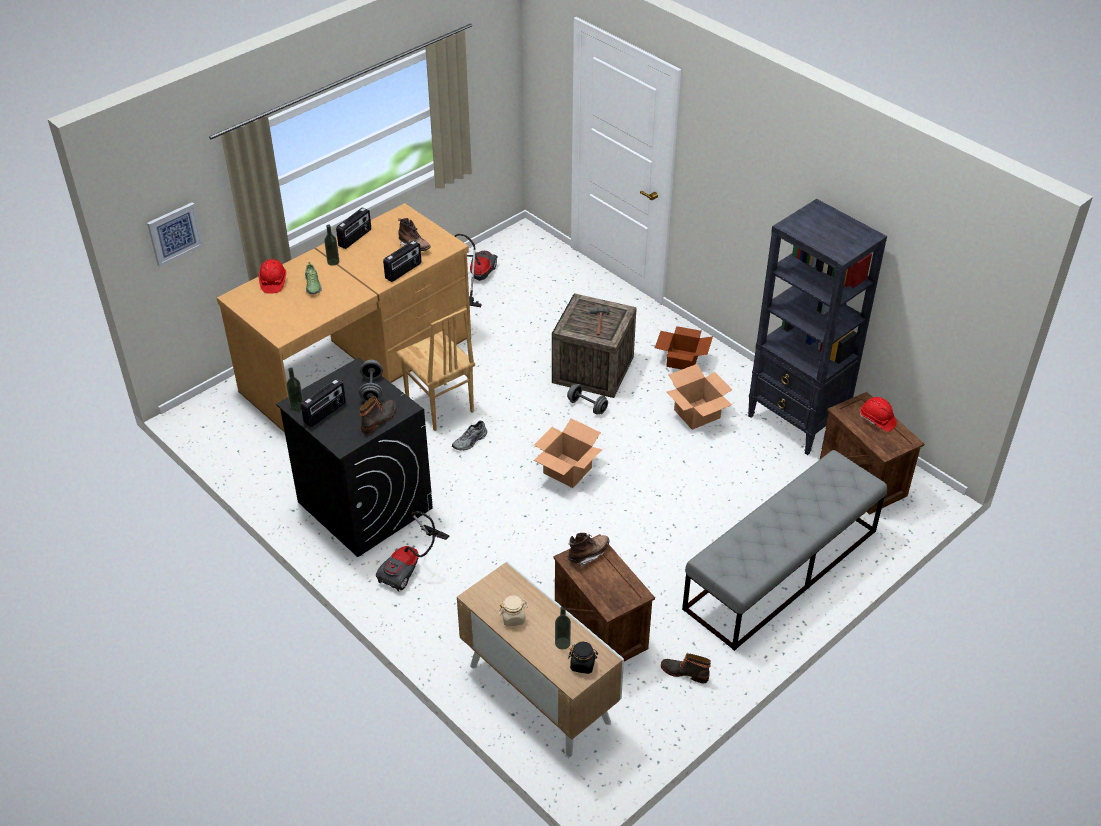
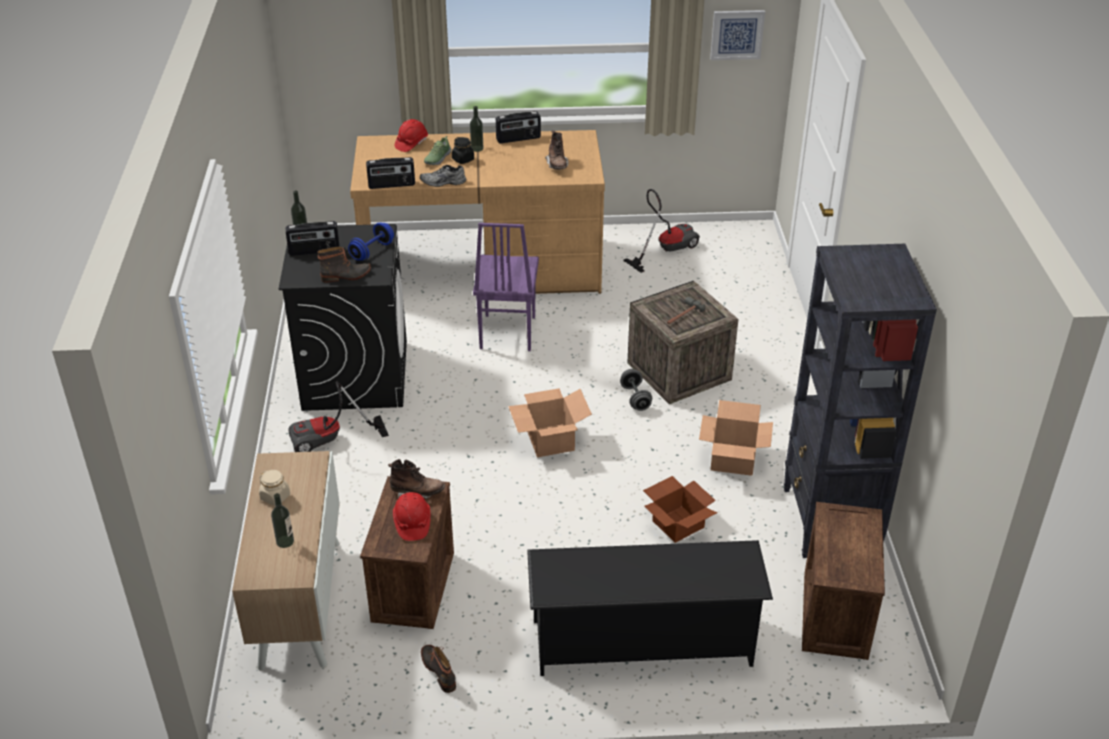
camera: 40 degrees right, 5 degrees down
picture [147,202,204,267] -> picture moved to [710,10,765,60]
grey dumbbell [359,360,383,402] -> blue dumbbell [348,223,394,261]
radio [383,240,421,282] -> radio moved to [366,157,415,189]
brown chair [396,308,475,431] -> purple chair [473,223,539,351]
grey shoe [452,421,487,450] -> grey shoe moved to [420,165,466,187]
black jar [568,642,598,674] -> black jar moved to [452,137,474,164]
cardboard box [655,326,713,370] -> cardboard box moved to [643,476,717,543]
grey bench [682,450,887,651] -> black shoe rack [527,540,773,676]
red hard hat [860,397,897,432] -> red hard hat moved to [393,492,431,541]

